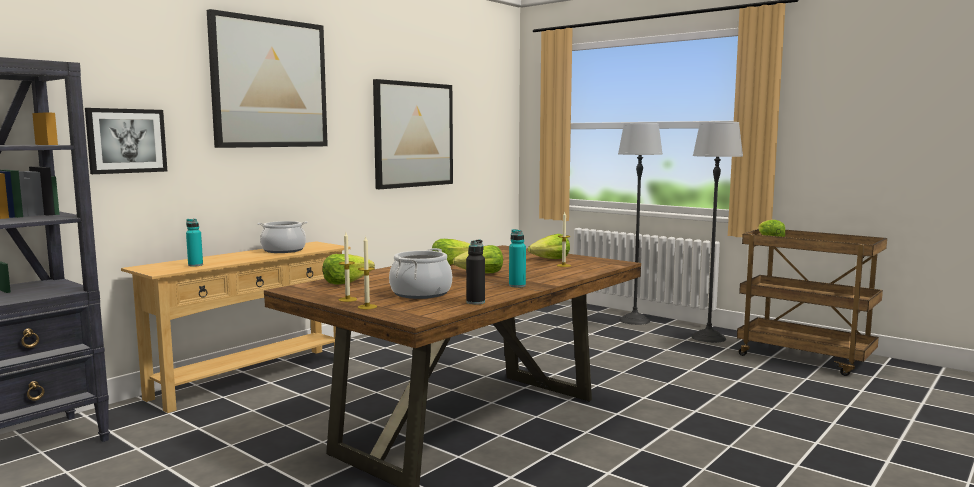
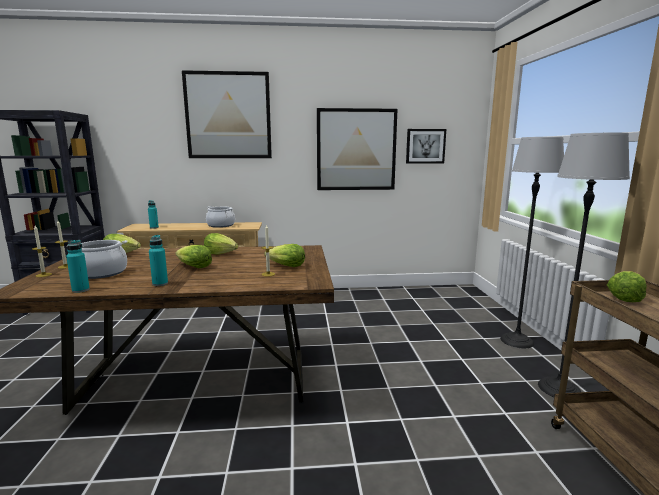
camera: 45 degrees right, 5 degrees up
picture [85,108,167,174] -> picture moved to [406,129,446,164]
black bottle [466,240,485,305] -> turquoise bottle [66,240,90,293]

